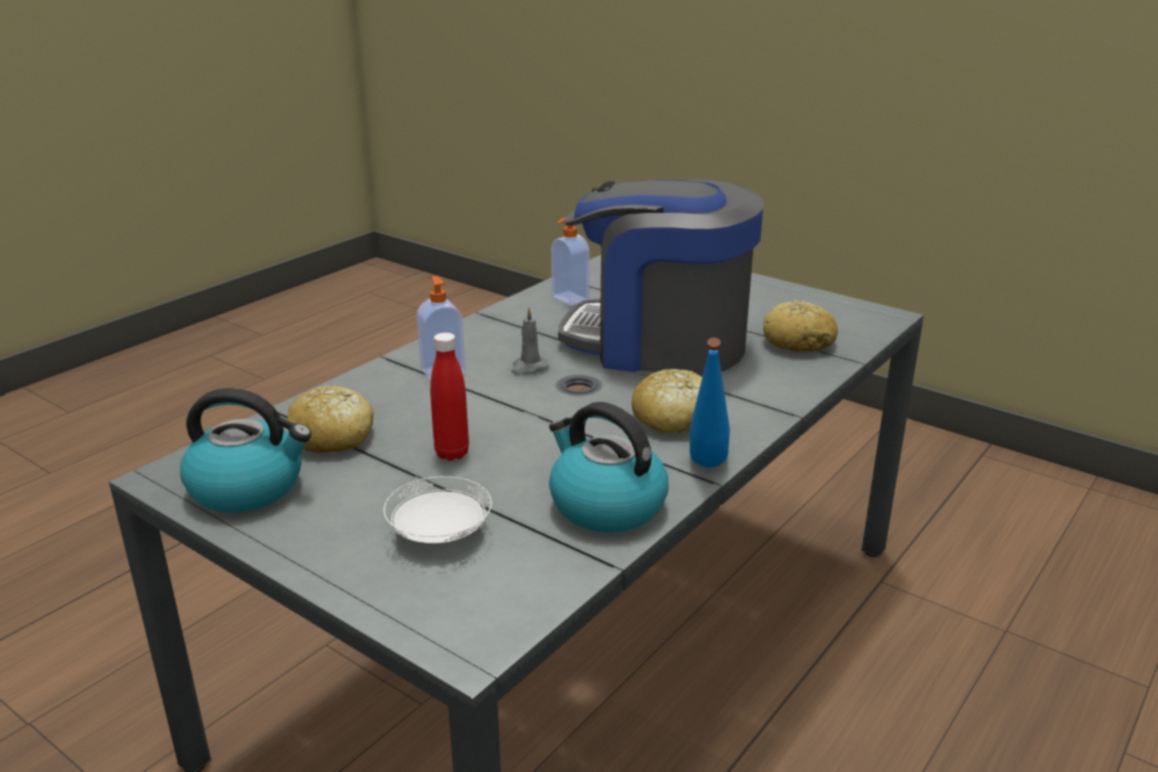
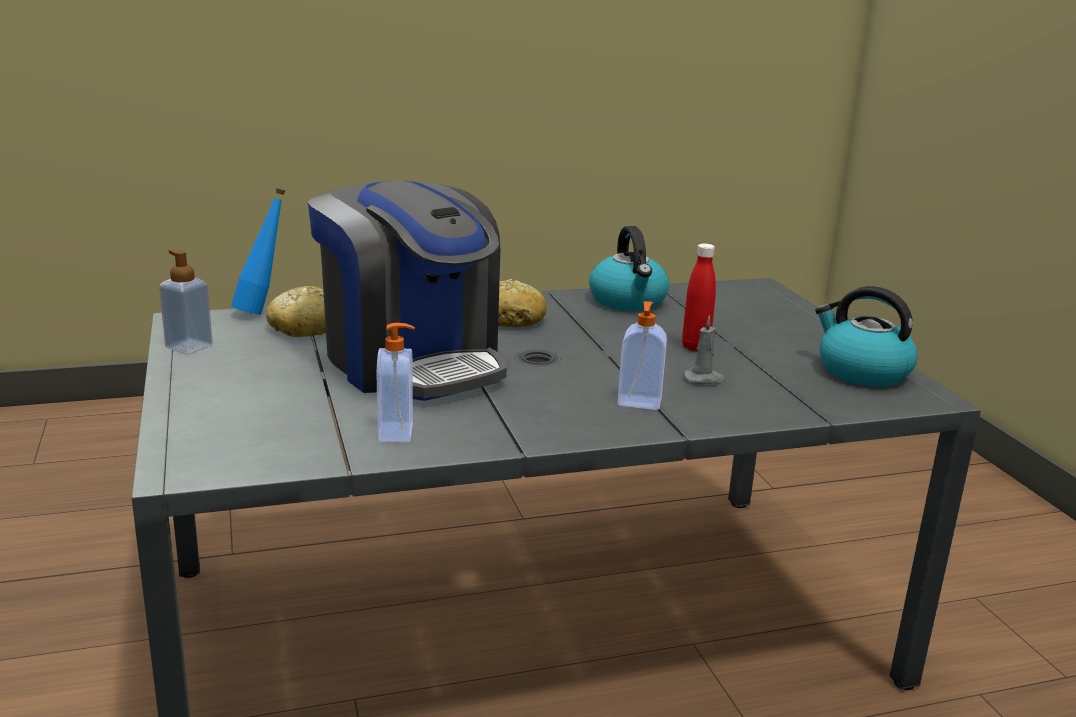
camera: 145 degrees left, 5 degrees down
bread [287,385,374,453] -> none
white plate [383,476,492,543] -> none
grey candle [511,307,549,375] -> grey candle moved to [683,315,725,384]
blue bottle [690,338,730,467] -> blue bottle moved to [231,188,285,315]
none -> soap dispenser [159,249,213,354]

